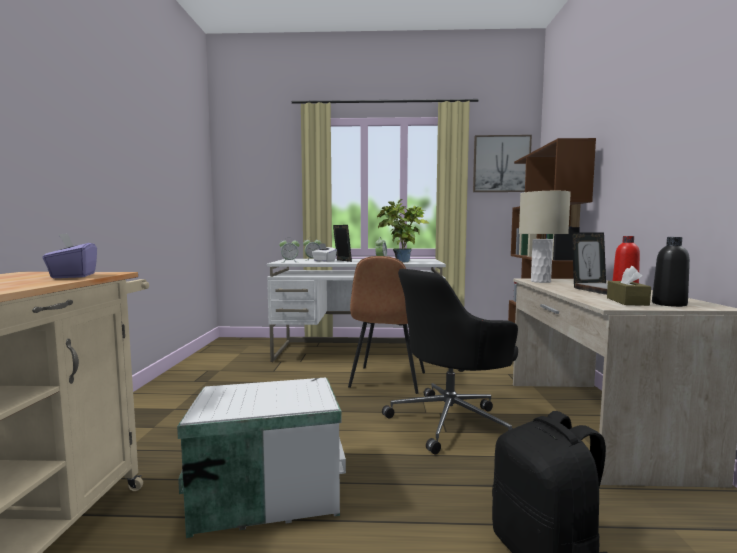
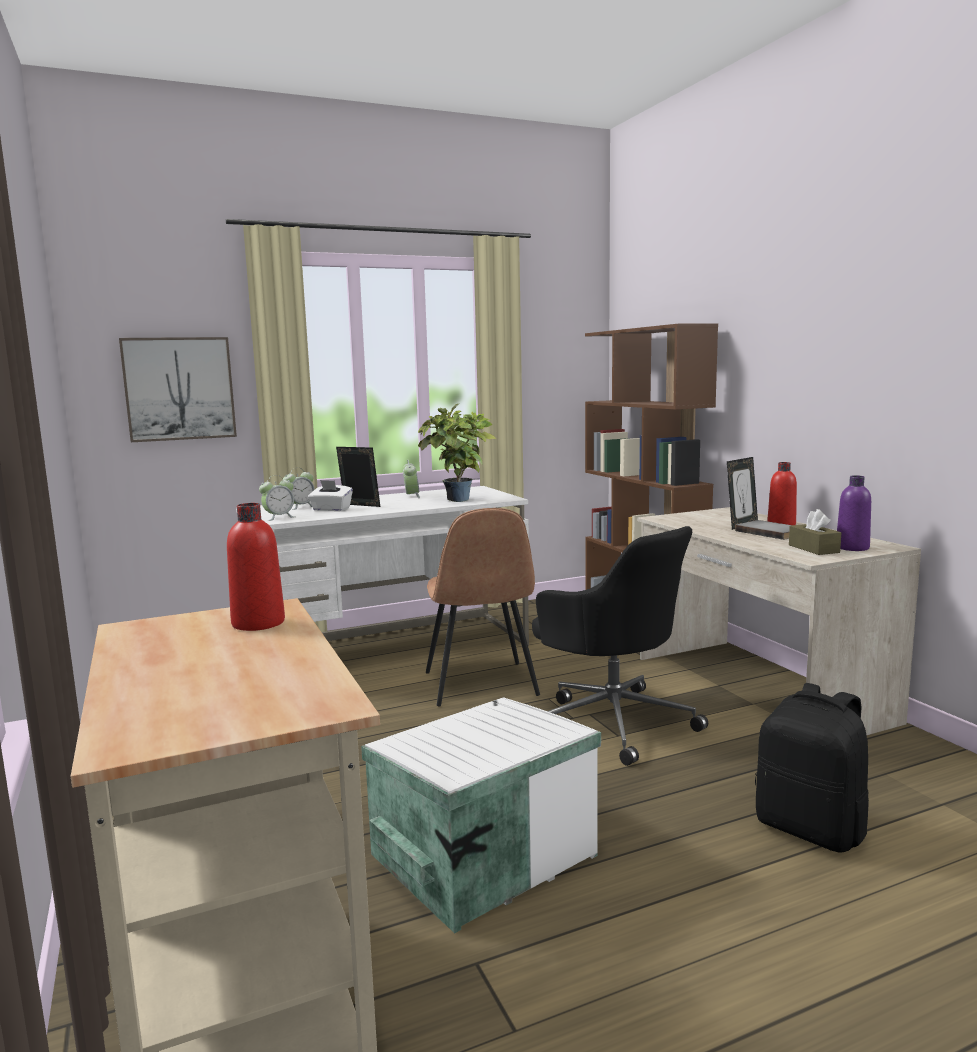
camera: 25 degrees left, 5 degrees up
purple tissue box [42,233,97,278] -> red bottle [227,503,285,631]
black office chair [382,269,518,455] -> black office chair turned 75 degrees counterclockwise [532,526,708,766]
picture [473,135,532,192] -> picture moved to [119,337,237,442]
beige table lamp [519,191,571,283] -> none
black bottle [652,237,690,307] -> purple bottle [837,475,871,551]

